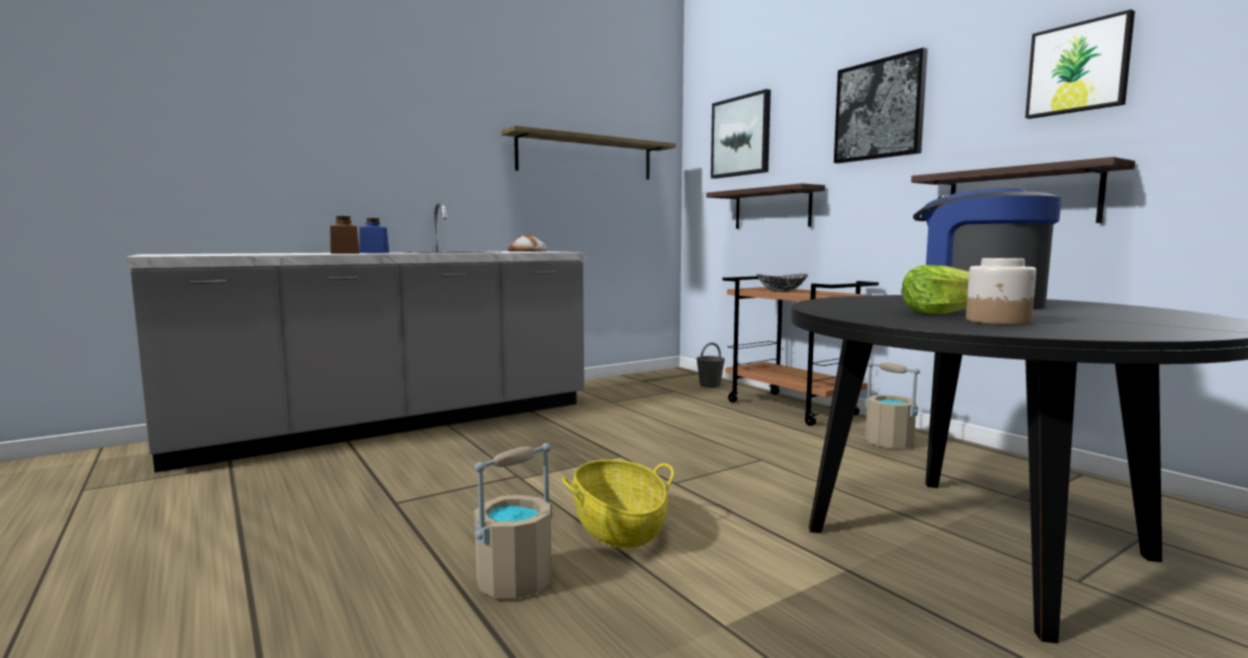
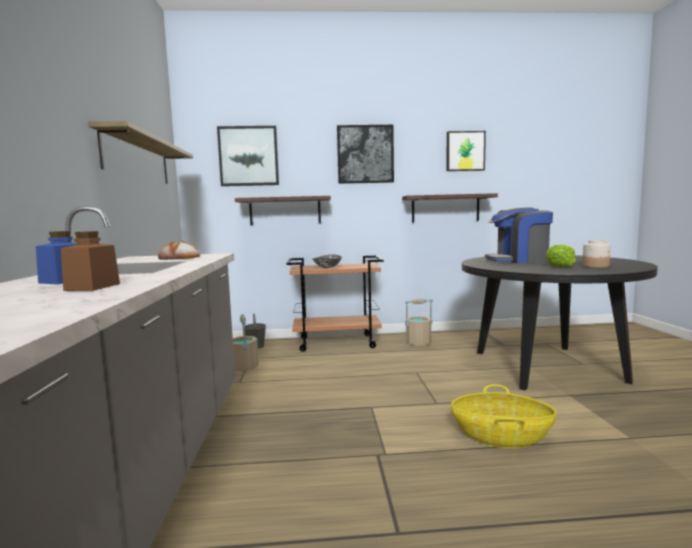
camera: 60 degrees left, 0 degrees up
beige bucket [474,443,552,598] -> beige bucket moved to [233,314,259,371]

